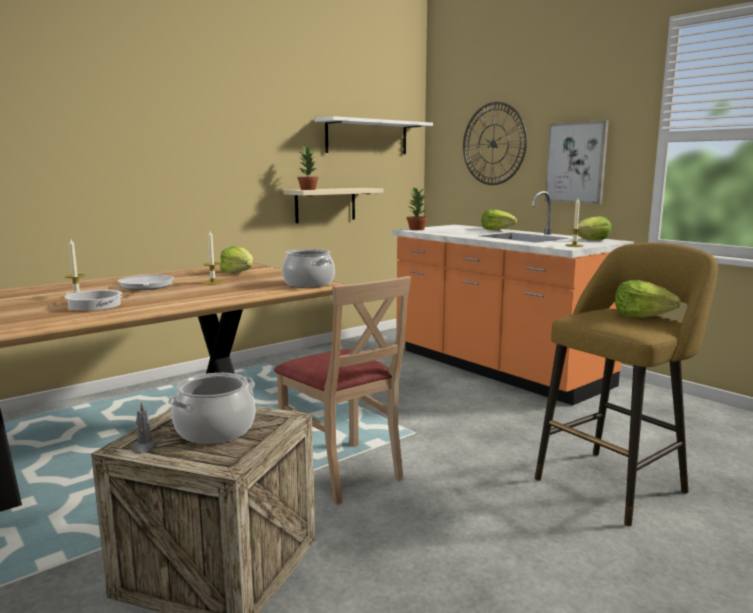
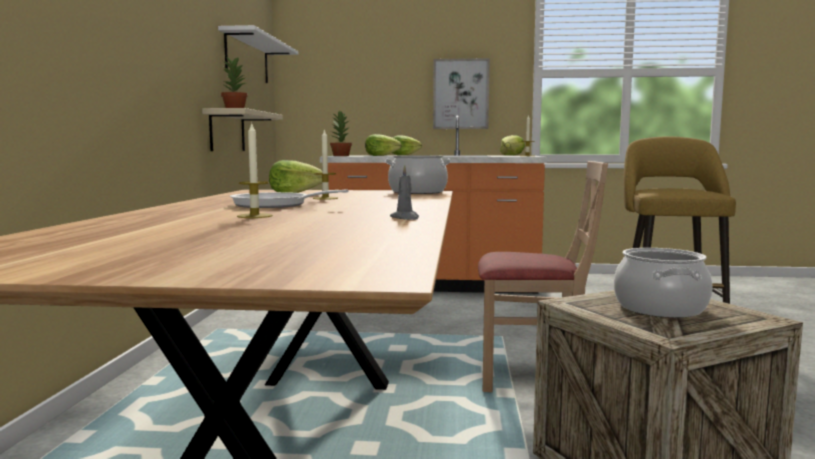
camera: 45 degrees left, 5 degrees down
cooking pot [65,290,122,311] -> none
grey candle [132,402,160,454] -> grey candle moved to [390,165,419,220]
wall clock [463,102,527,185] -> none
lettuce [615,280,681,318] -> lettuce moved to [365,134,401,156]

